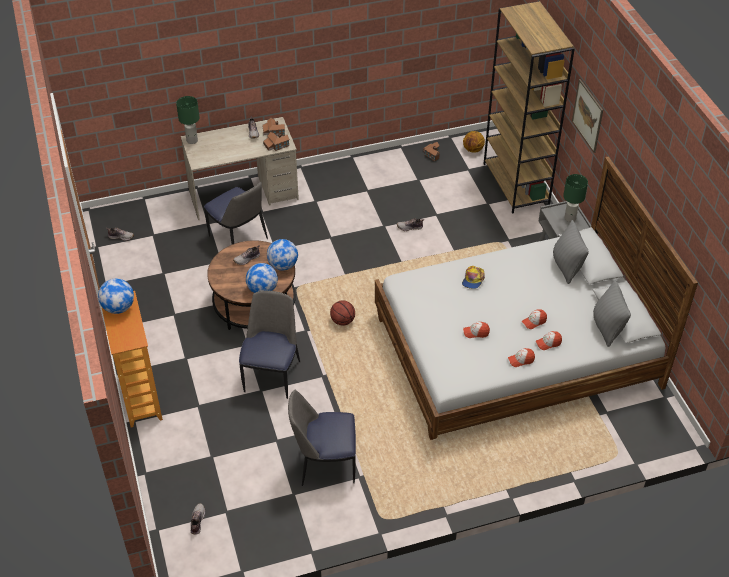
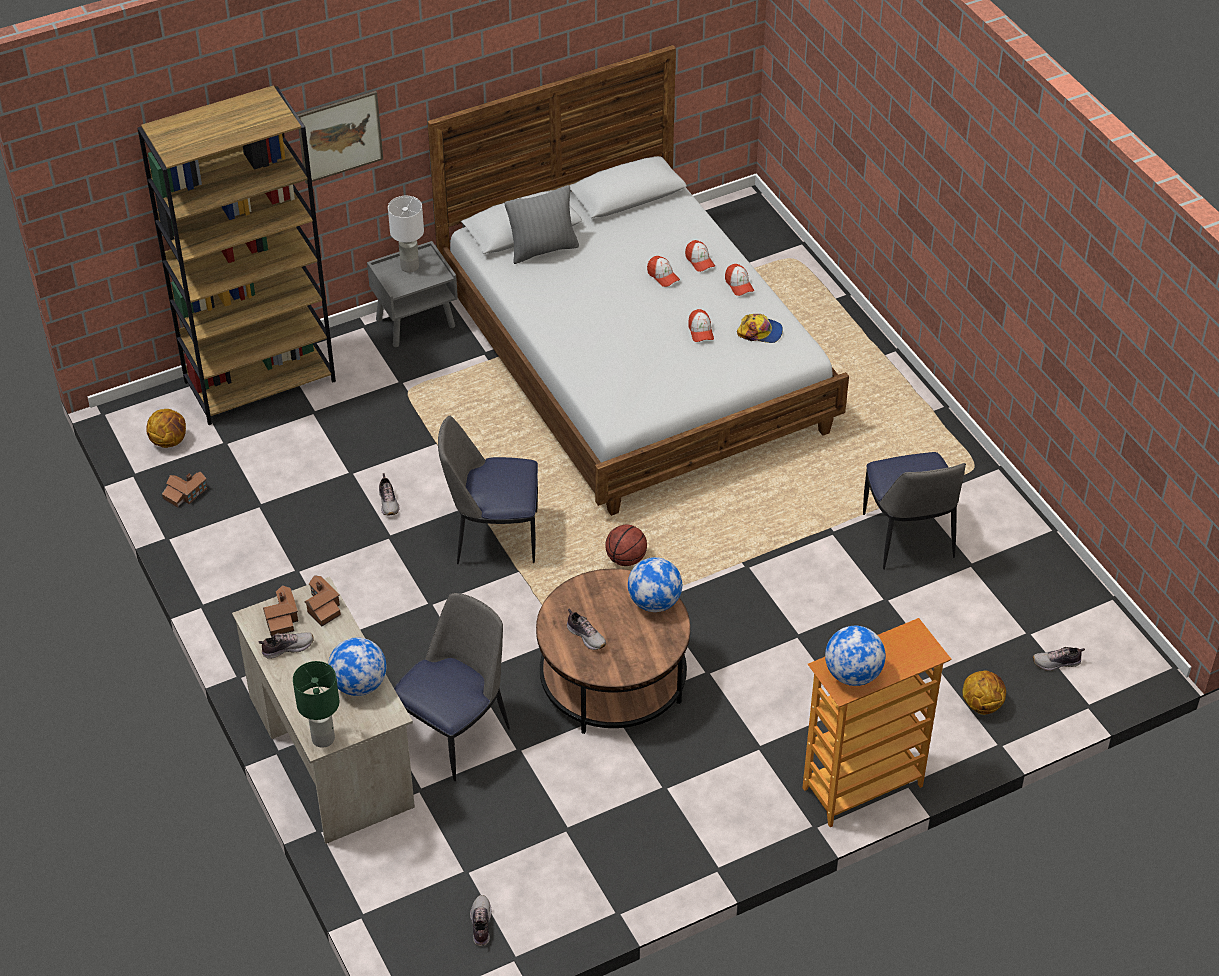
camera: 100 degrees left, 0 degrees up
chair [239,291,300,399] -> chair moved to [438,416,538,564]
globe [267,239,298,270] -> globe moved to [328,637,387,696]
cap [462,266,485,289] -> cap moved to [737,314,783,343]
green table lamp [563,174,588,222] -> white table lamp [388,196,424,273]
grey pillow [593,280,631,347] -> none
none -> basketball [962,670,1006,715]

